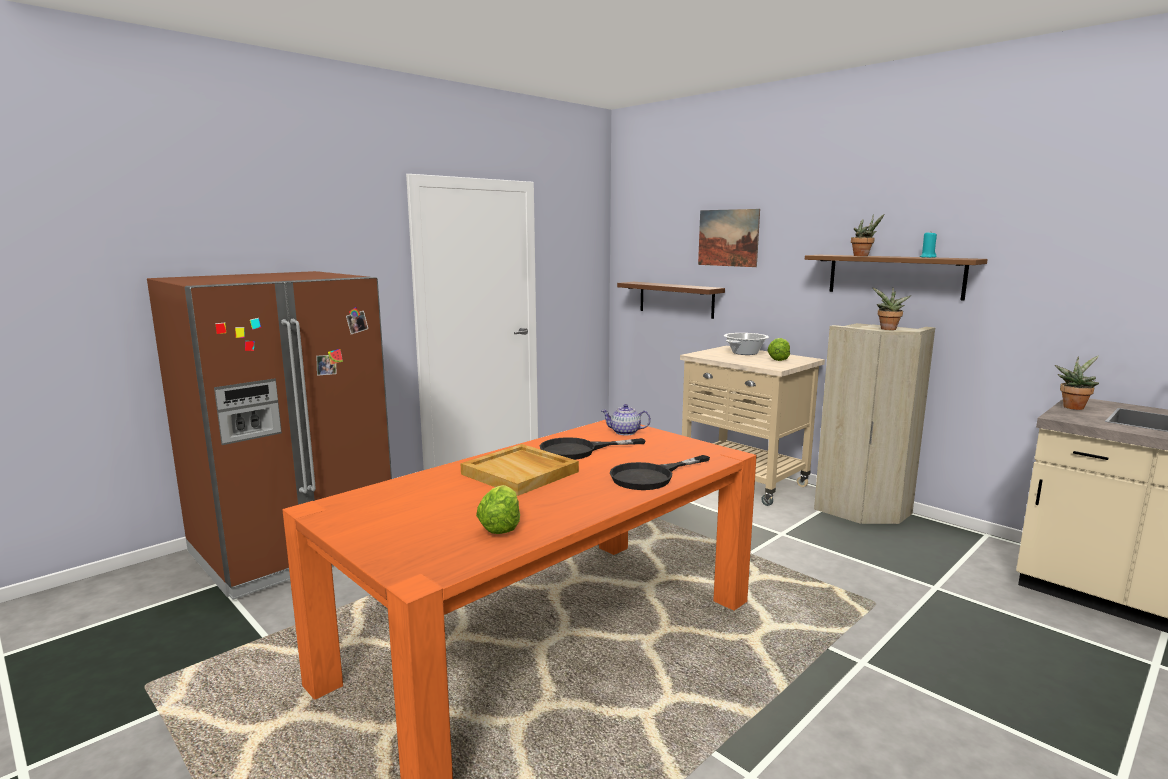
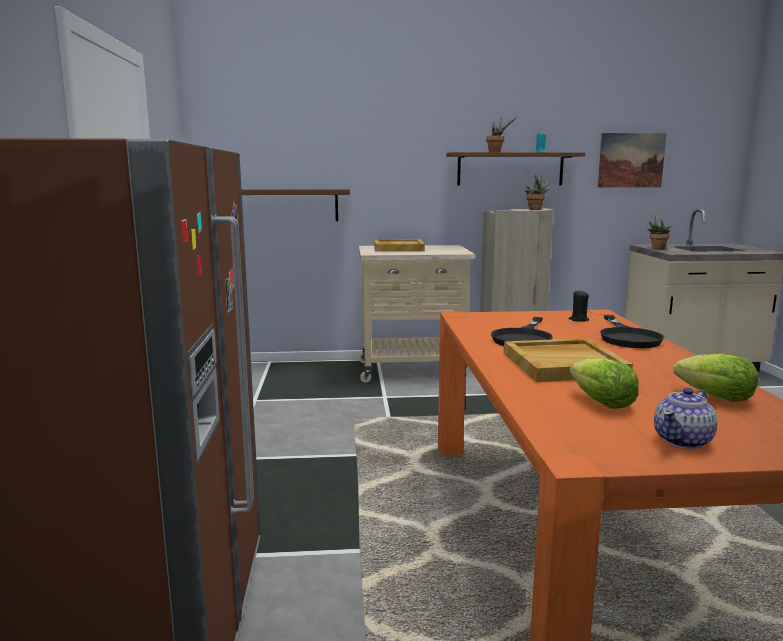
camera: 50 degrees left, 0 degrees up
teapot [601,404,651,435] -> teapot moved to [654,388,718,449]
picture [698,209,760,267] -> picture moved to [598,133,667,187]
cooking pot [724,333,769,355] -> beige tray [374,239,425,251]
lettuce [767,338,790,361] -> lettuce moved to [570,358,639,409]
none -> black candle [569,291,589,322]

